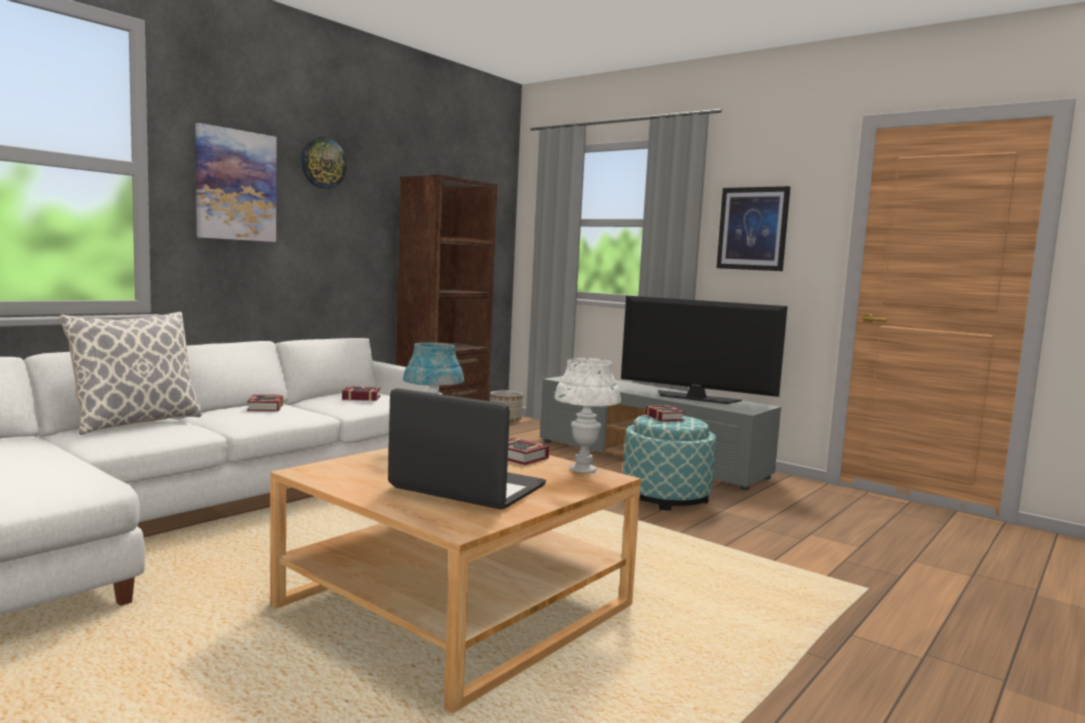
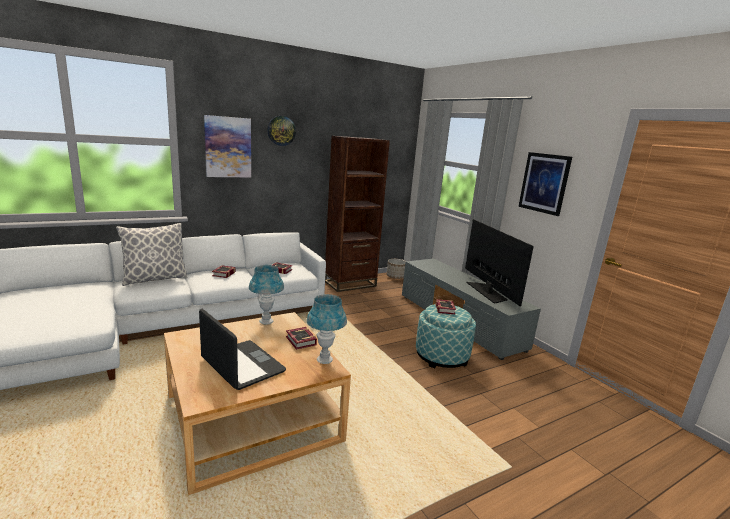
camera: 20 degrees right, 10 degrees up
white table lamp [554,358,621,473] -> blue table lamp [307,294,347,364]
television [621,296,788,404] -> television turned 150 degrees counterclockwise [465,219,534,307]

